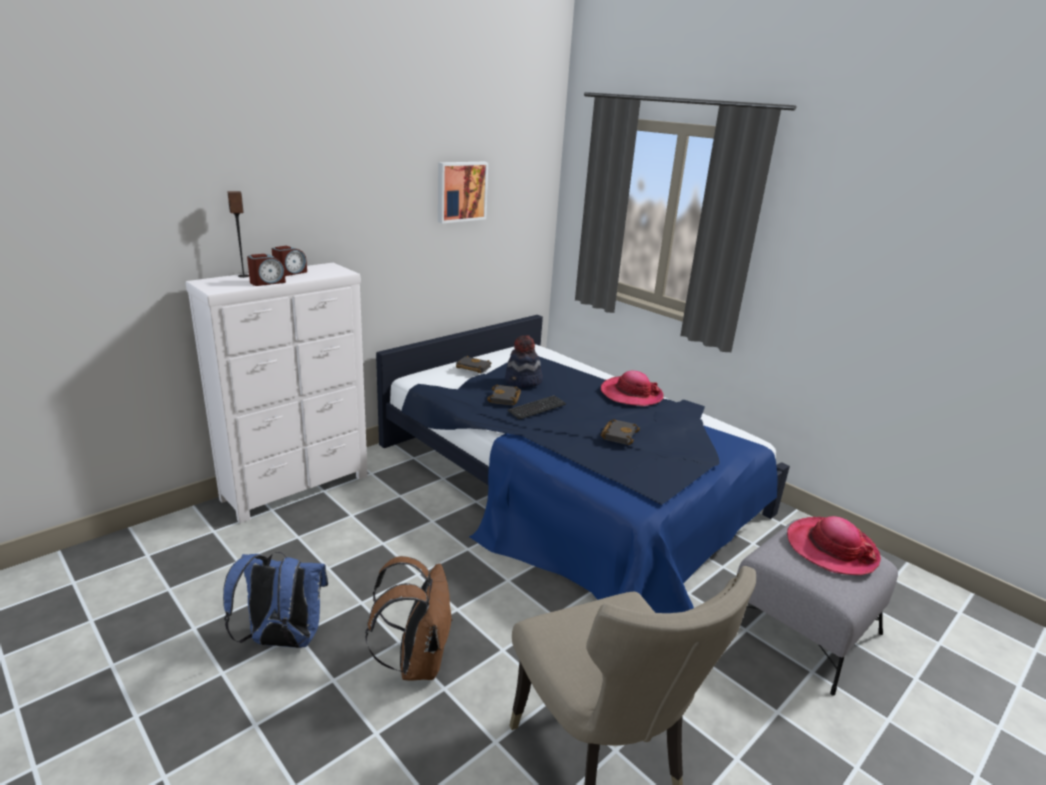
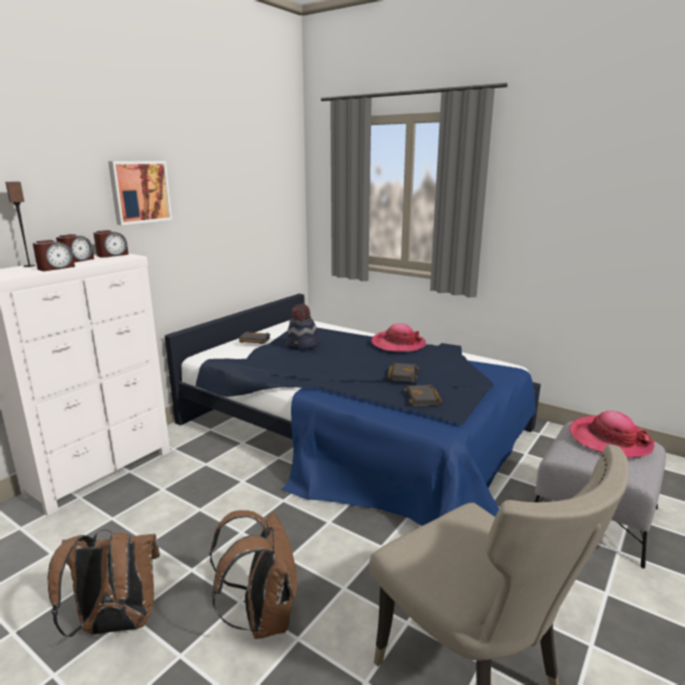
camera: 10 degrees left, 5 degrees down
blue backpack [223,552,328,648] -> brown backpack [48,529,160,637]
picture [438,162,488,224] -> picture moved to [108,161,172,225]
black book [487,385,521,405] -> black book moved to [404,385,442,406]
keyboard [508,395,566,420] -> none
none -> alarm clock [93,230,129,258]

